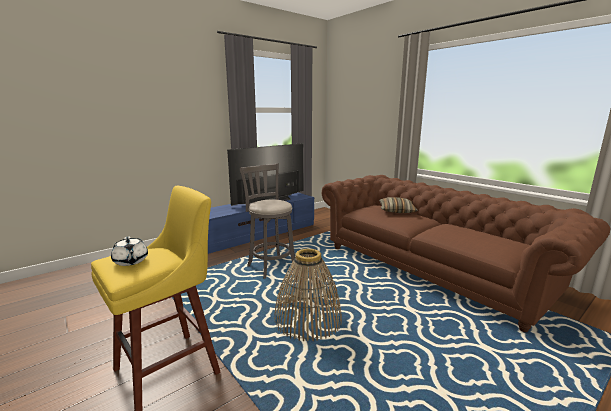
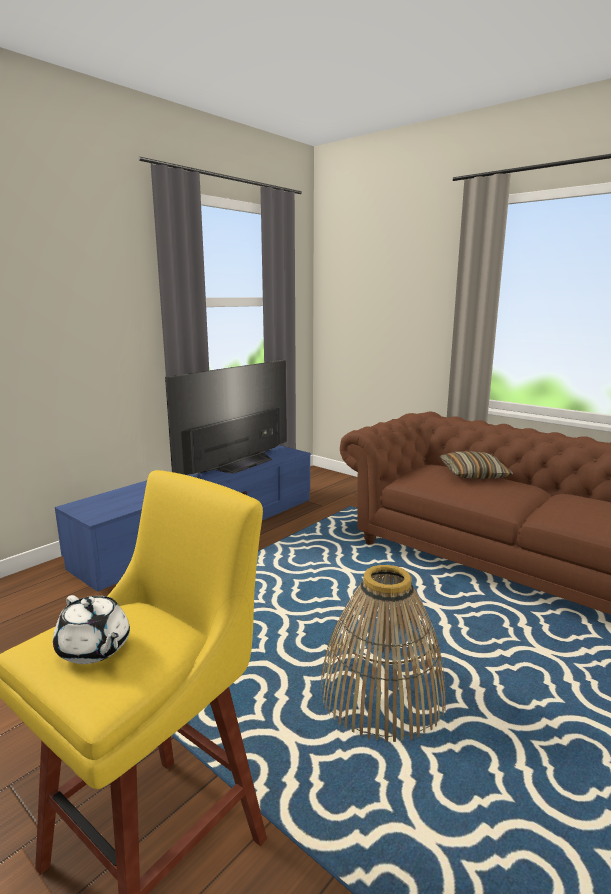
camera: 10 degrees left, 0 degrees up
grey stool [240,163,295,279] -> none

